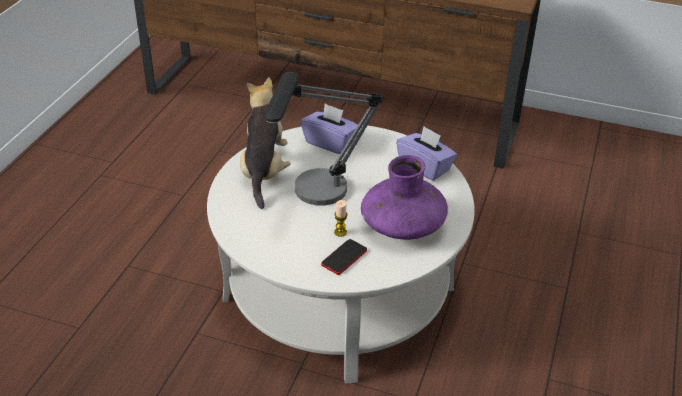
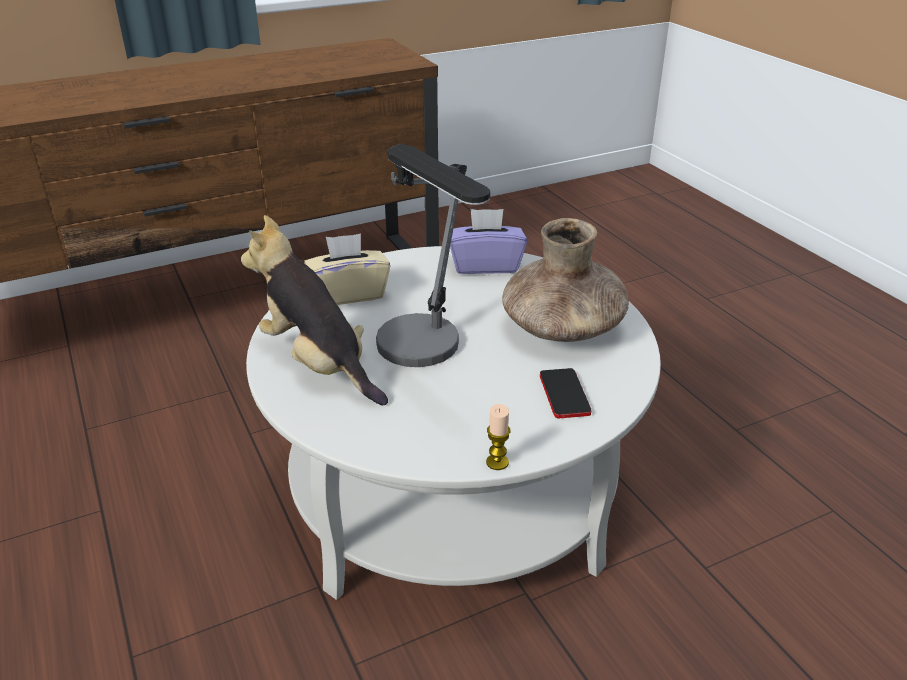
camera: 45 degrees left, 5 degrees down
purple tissue box [301,103,358,154] -> beige tissue box [304,233,390,305]
candle [334,200,348,237] -> candle moved to [486,404,511,470]
purple vase [361,155,448,240] -> brown vase [502,218,629,342]

